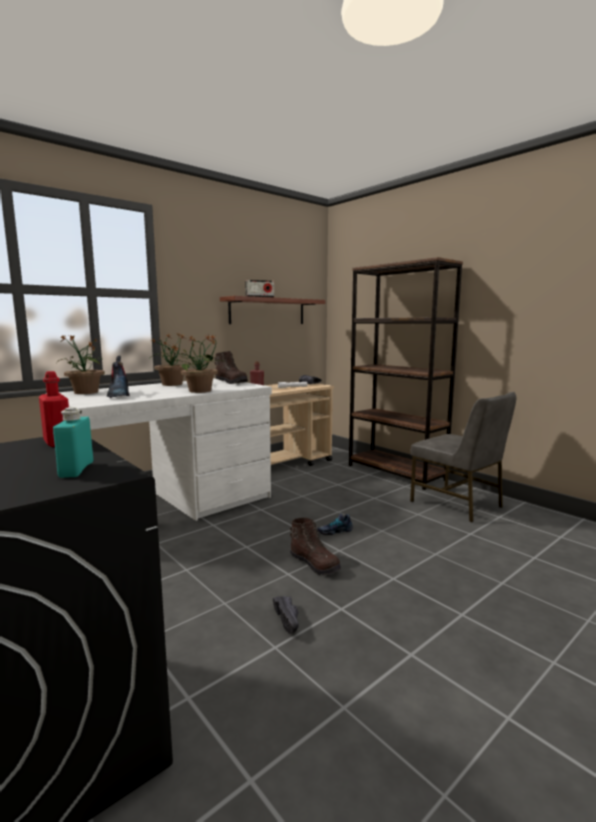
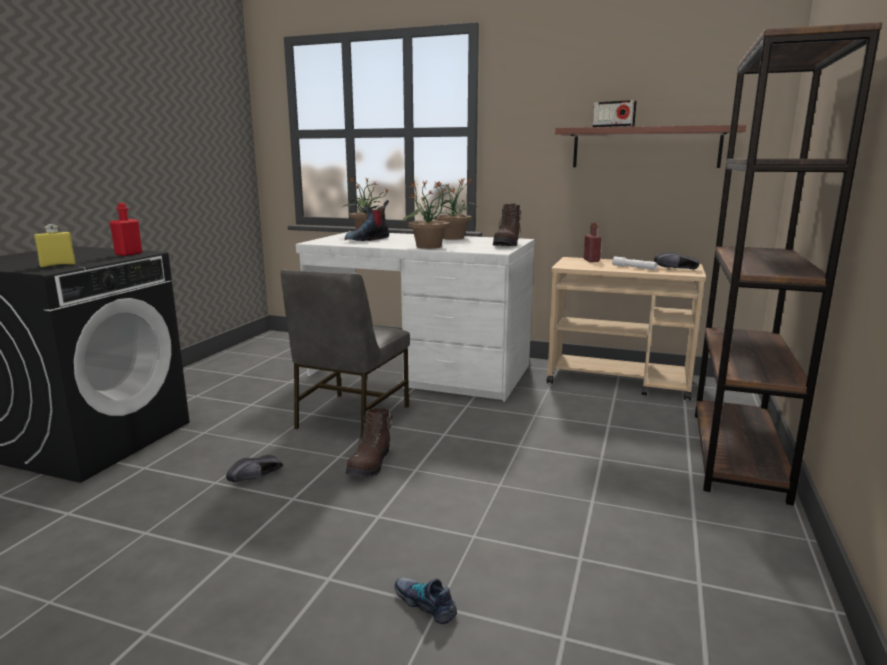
camera: 60 degrees right, 5 degrees up
turquoise bottle [53,407,93,478] -> yellow bottle [34,224,76,267]
shoe [318,514,353,535] -> shoe moved to [395,577,457,624]
grey chair [410,392,517,523] -> grey chair moved to [280,269,410,438]

